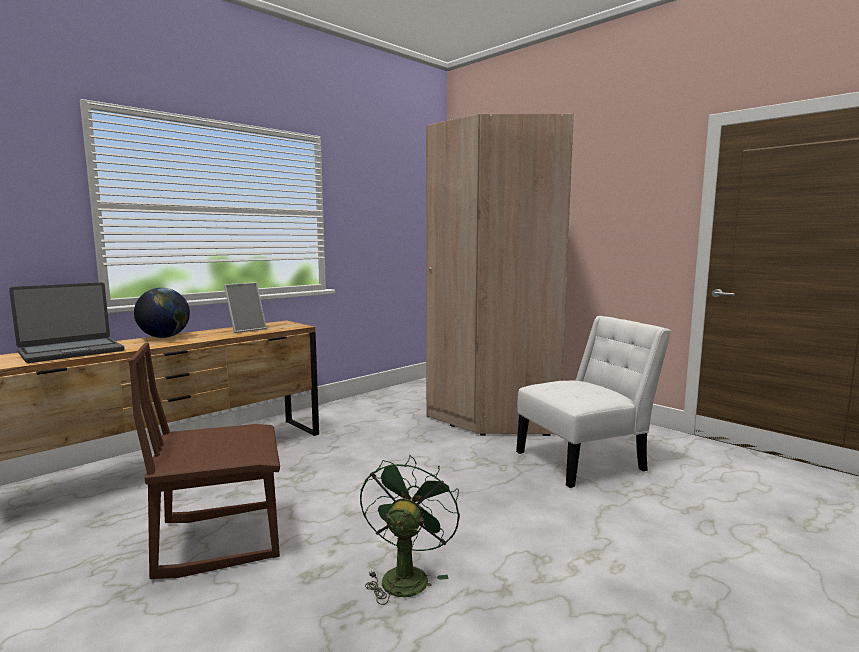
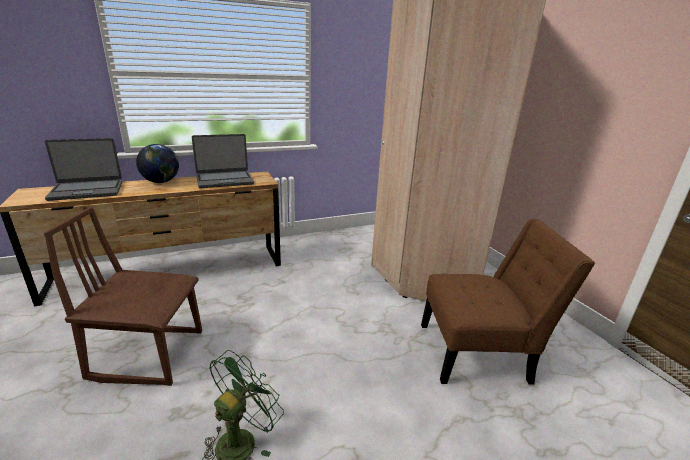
camera: 20 degrees right, 15 degrees up
picture frame [224,282,267,333] -> laptop [192,134,254,188]
white chair [516,316,671,488] -> brown chair [421,219,595,385]

